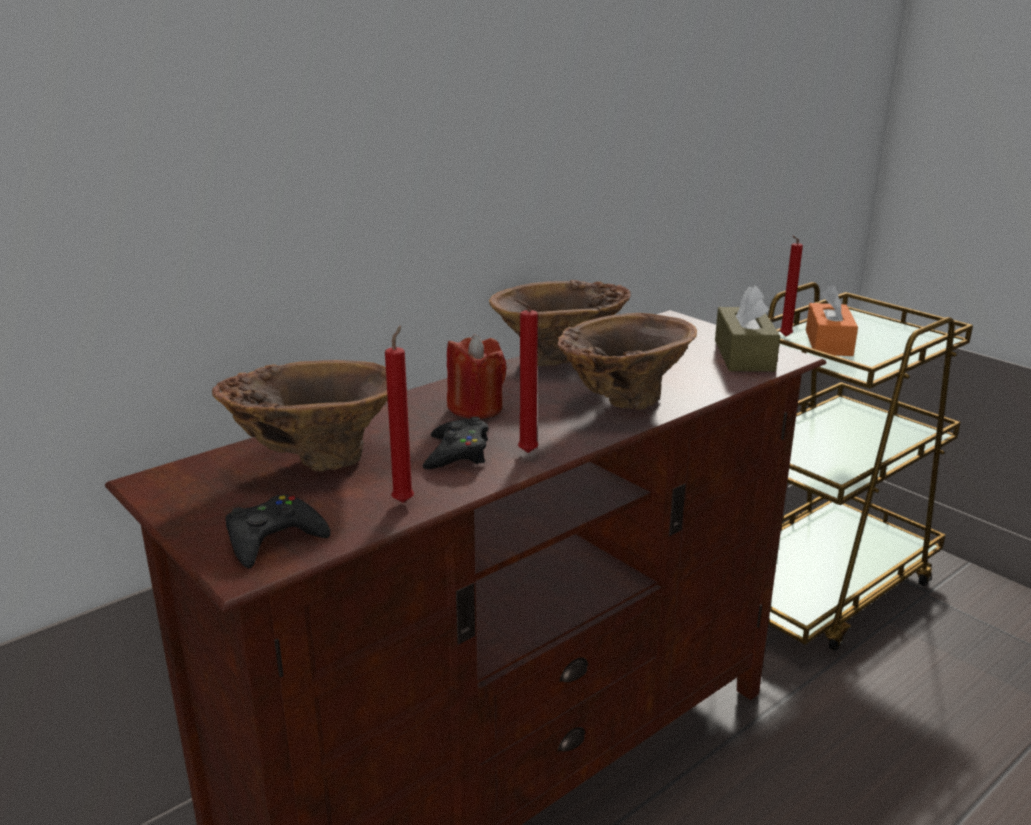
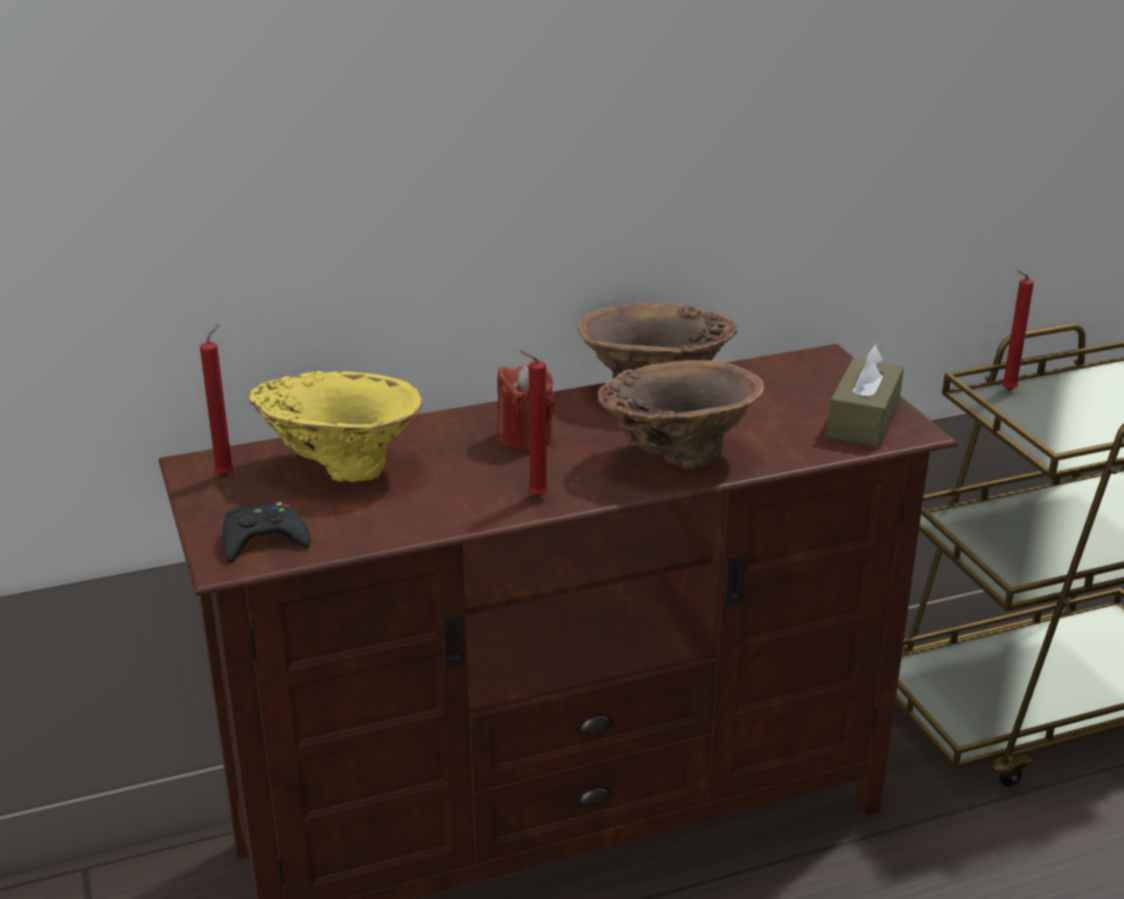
camera: 20 degrees right, 5 degrees up
brown vase [212,360,388,471] -> yellow vase [249,371,423,482]
red candle [385,325,414,503] -> red candle moved to [200,324,234,476]
black game controller [423,417,488,469] -> none
orange tissue box [806,285,858,356] -> none

